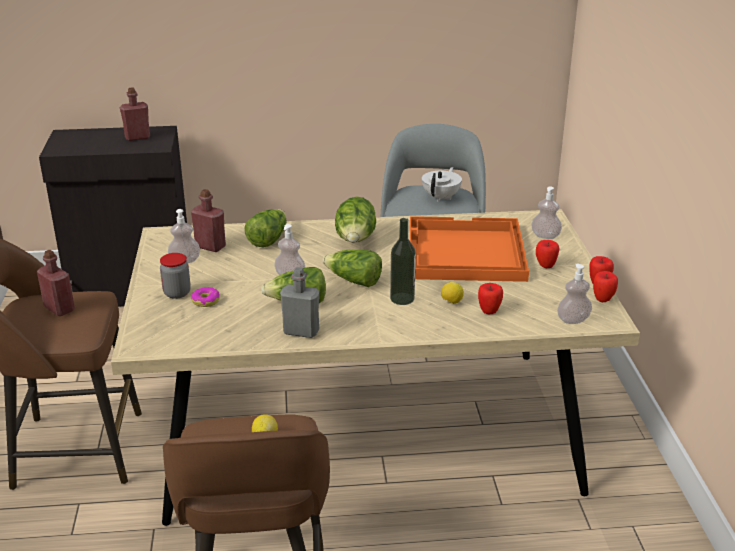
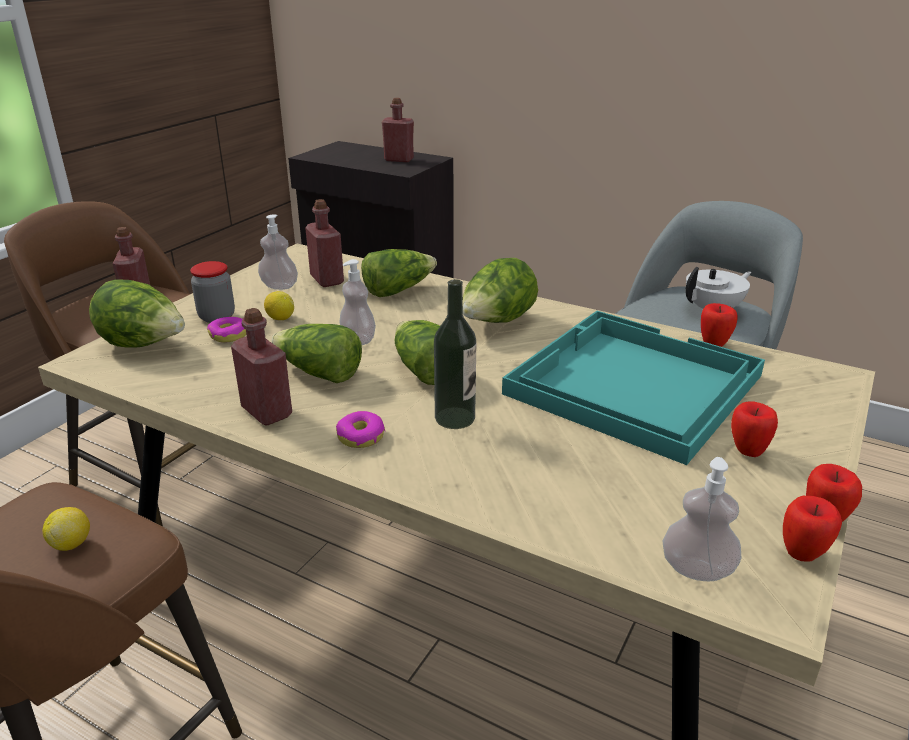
camera: 35 degrees right, 0 degrees up
grey bottle [280,267,319,338] -> red bottle [231,308,292,425]
orange tray [410,216,529,282] -> turquoise tray [502,311,765,465]
lemon [441,282,464,304] -> lemon moved to [264,291,294,320]
apple [478,283,503,314] -> apple moved to [701,303,738,347]
soap dispenser [531,186,562,239] -> none
none -> lettuce [89,280,185,348]
none -> donut [336,411,385,448]

